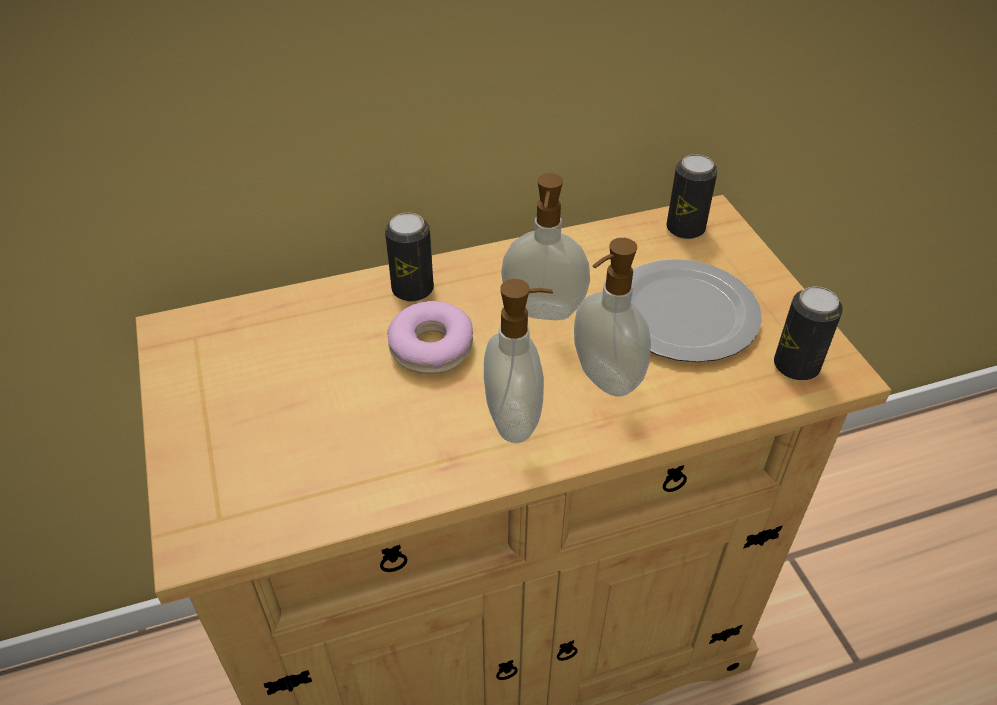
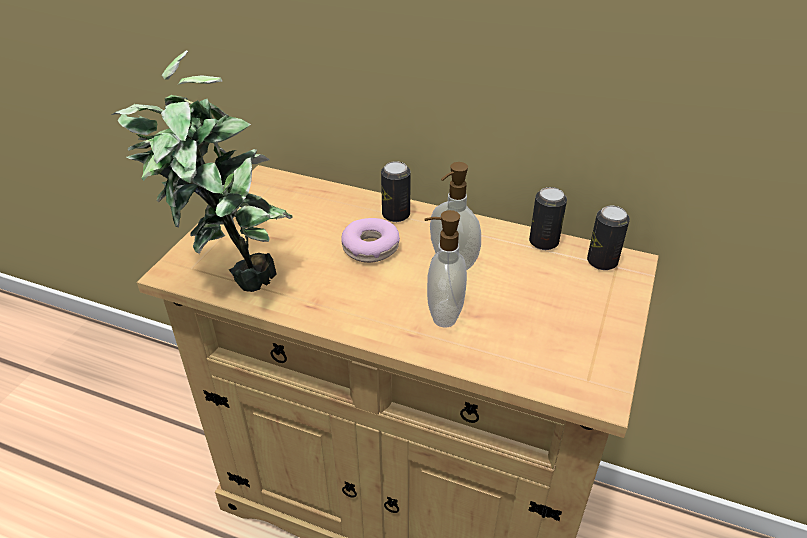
camera: 40 degrees right, 5 degrees down
soap dispenser [484,279,553,443] -> none
plate [631,259,762,362] -> none
can [774,286,843,380] -> can moved to [529,187,567,250]
none -> potted plant [112,50,293,292]

